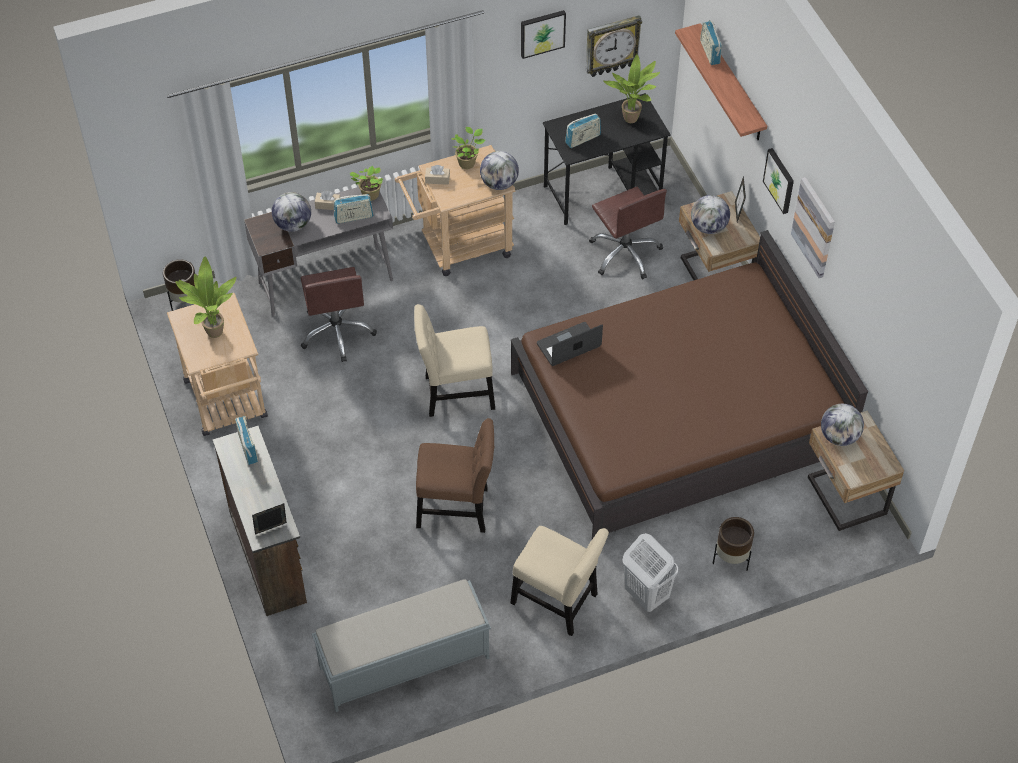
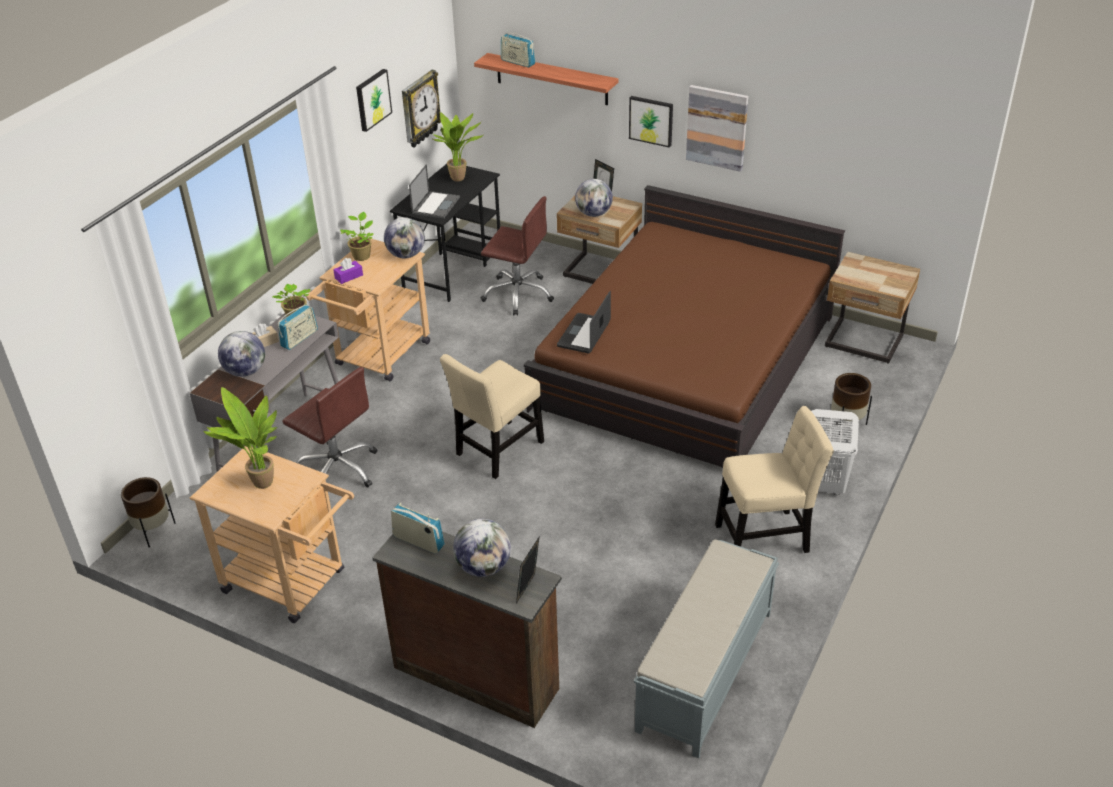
camera: 40 degrees left, 15 degrees down
brown chair [416,418,495,533] -> none
beige tissue box [425,165,450,185] -> purple tissue box [333,258,363,284]
radio [565,113,601,148] -> laptop [409,164,460,219]
globe [821,404,864,446] -> globe moved to [453,519,511,577]

